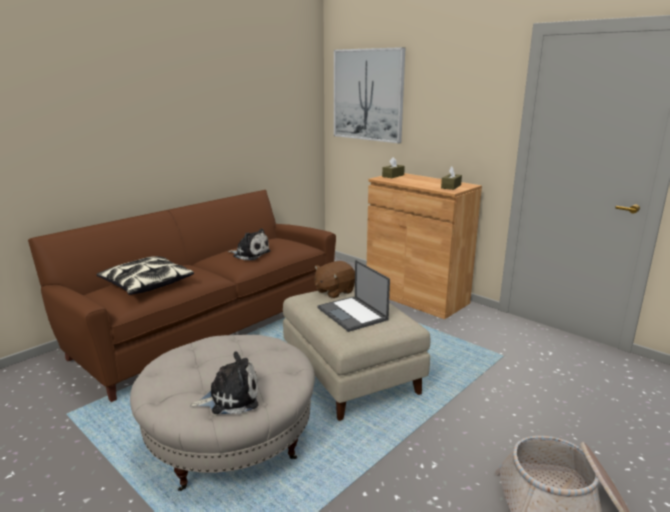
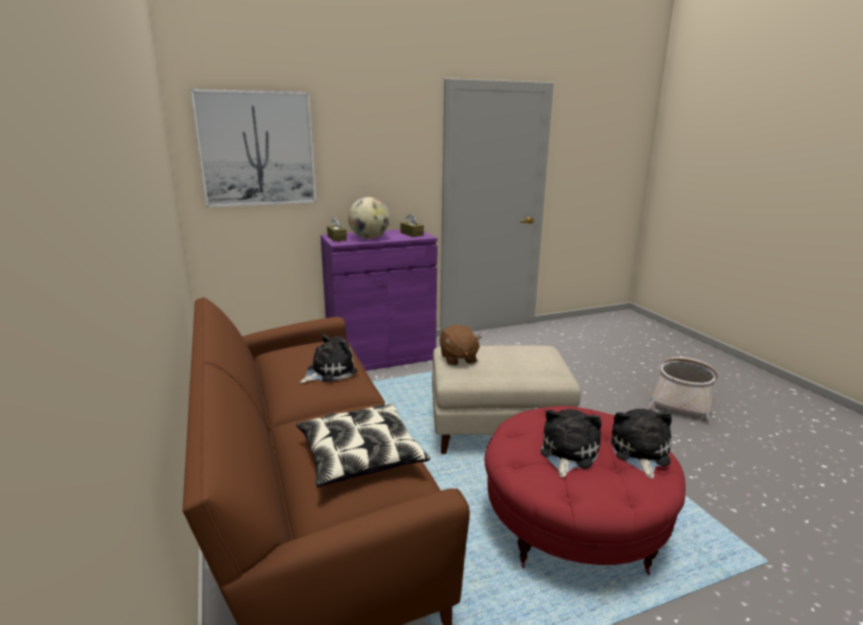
camera: 65 degrees left, 0 degrees up
beige ottoman [130,335,315,491] -> red ottoman [484,406,685,575]
laptop [318,260,390,332] -> none
brown cabinet [367,173,482,319] -> purple cabinet [320,230,438,371]
none -> globe [348,197,390,239]
none -> plush toy [541,409,602,478]

